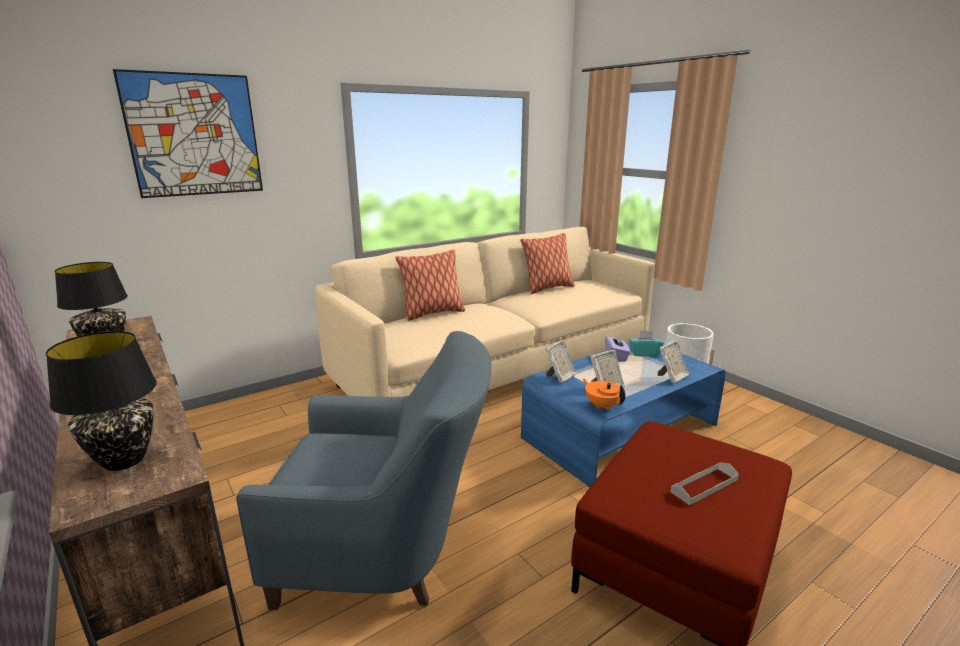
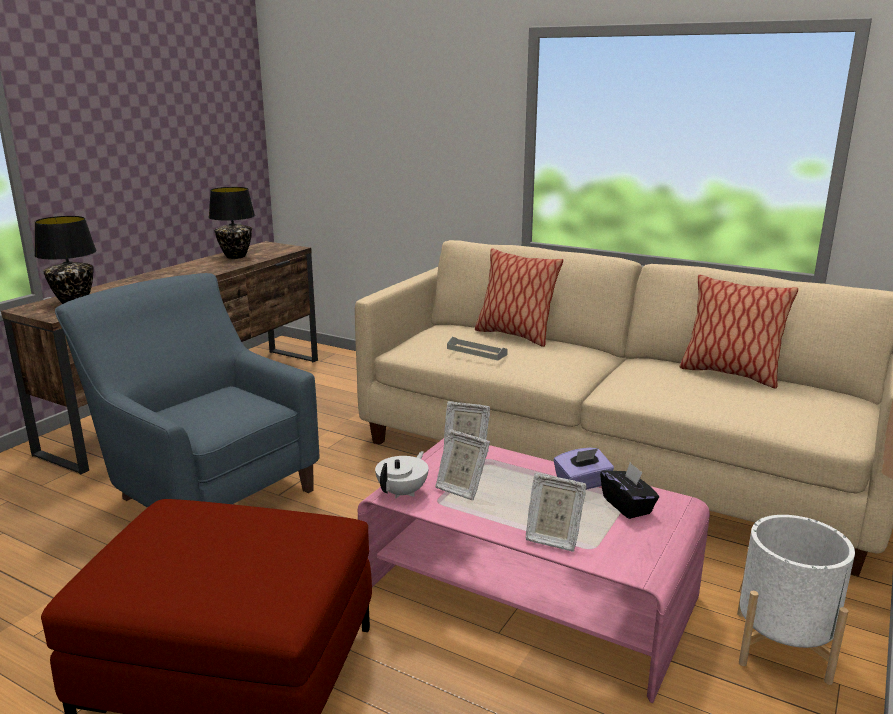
camera: 65 degrees right, 0 degrees up
picture [113,69,263,198] -> none
blue armchair [236,331,491,610] -> blue armchair turned 150 degrees clockwise [55,273,319,508]
blue coffee table [521,343,726,487] -> pink coffee table [358,438,710,703]
orange teapot [583,379,625,410] -> white teapot [375,451,428,499]
turquoise tissue box [629,331,664,357] -> black tissue box [600,462,659,519]
grey tray [670,462,739,505] -> grey tray moved to [447,337,508,360]

